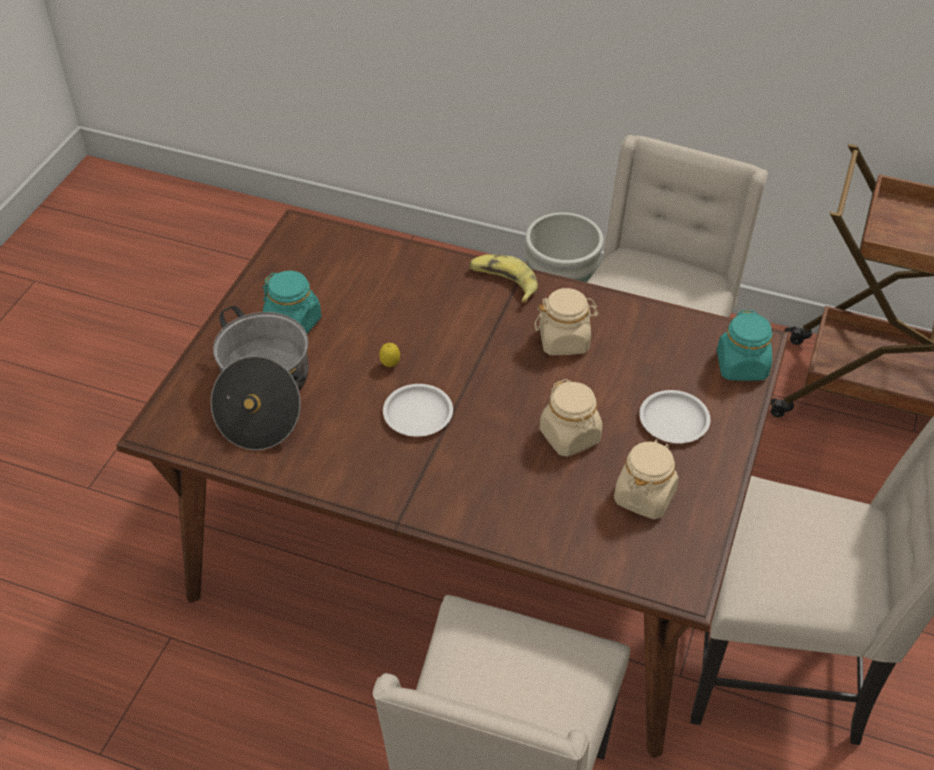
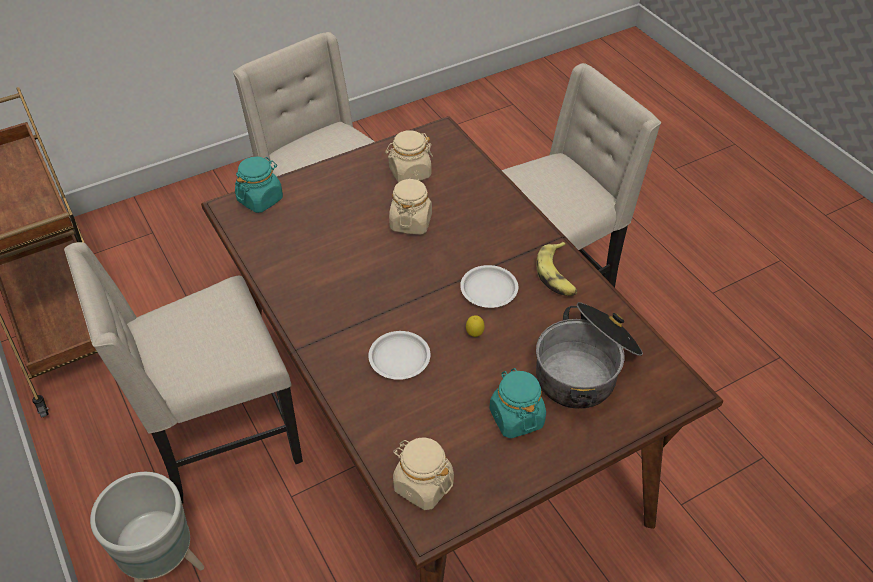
camera: 140 degrees left, 0 degrees up
banana [469,254,538,303] -> banana moved to [537,242,577,296]
beige jar [535,288,599,355] -> beige jar moved to [393,438,454,510]
white plate [639,390,710,443] -> white plate moved to [368,331,431,380]

